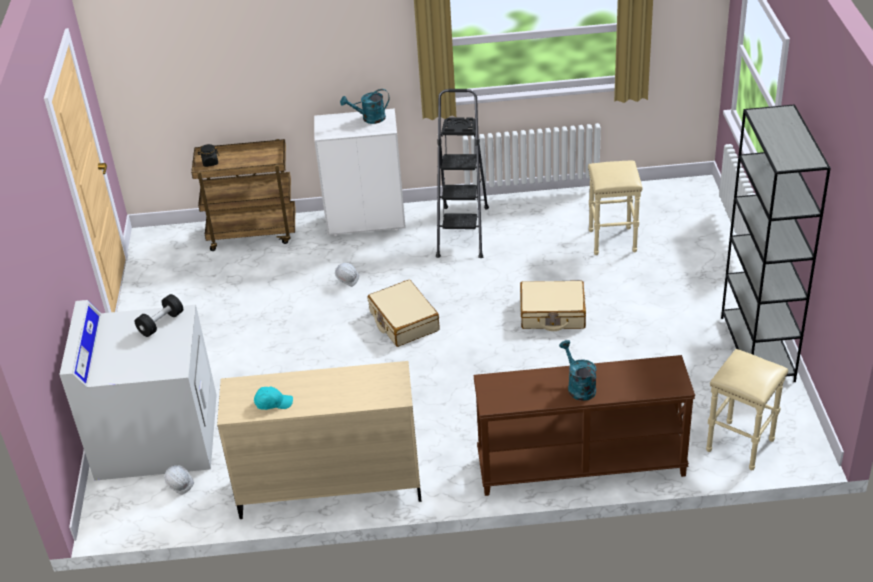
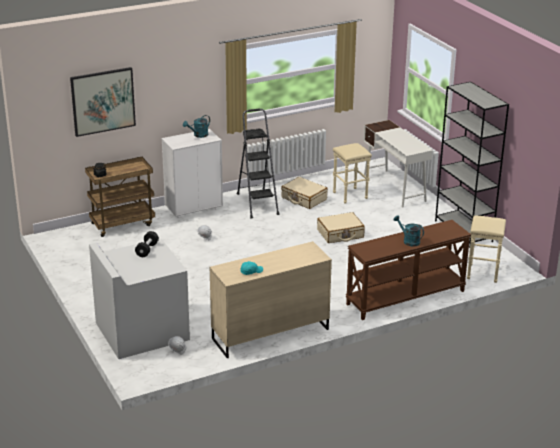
camera: 25 degrees left, 10 degrees down
beige suitcase [368,280,440,347] -> beige suitcase moved to [281,177,328,209]
none -> picture [70,67,136,137]
none -> white desk [363,120,433,207]

